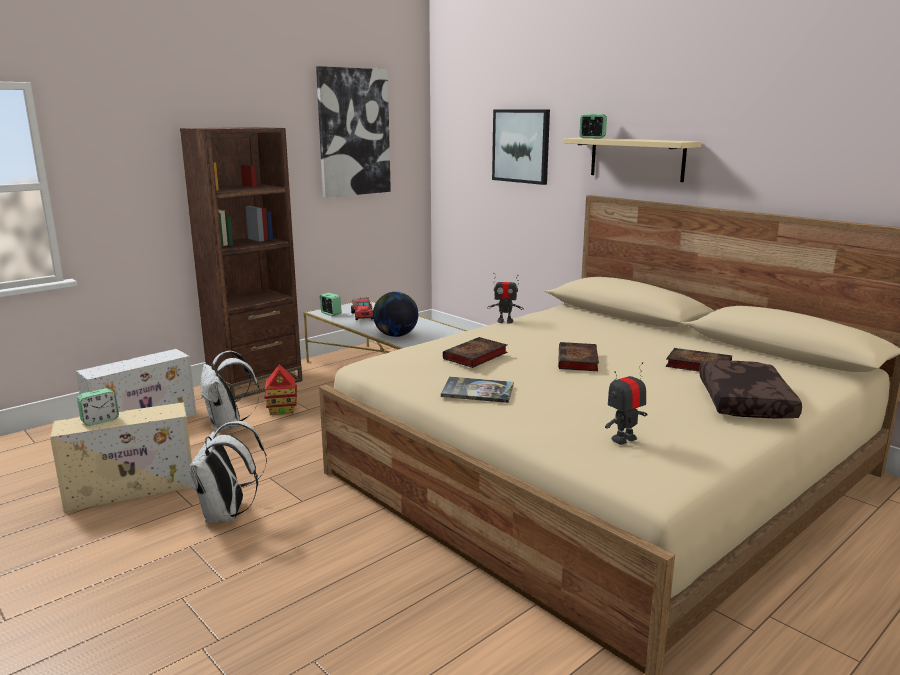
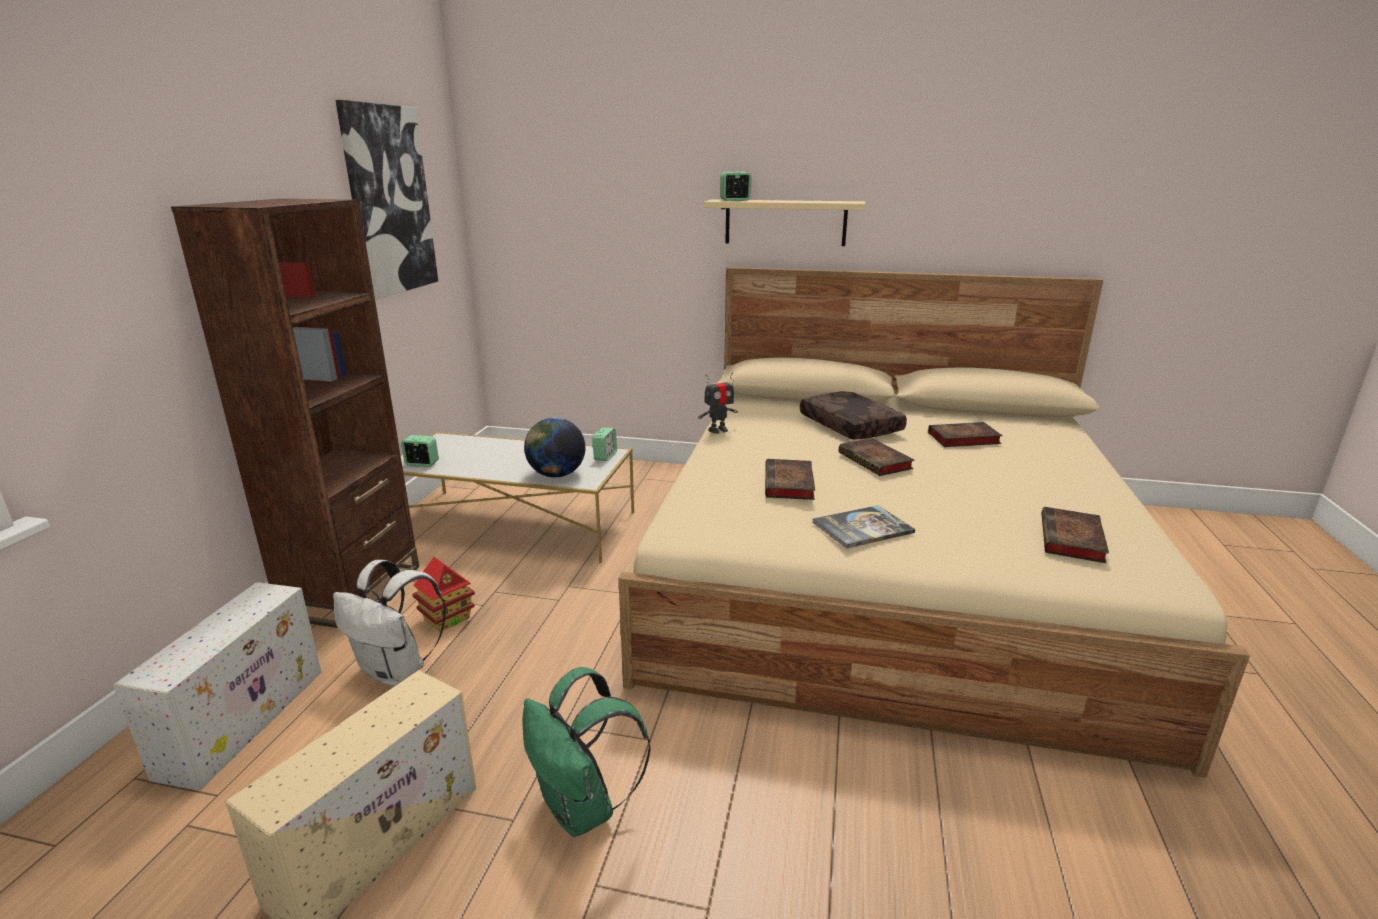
camera: 35 degrees left, 5 degrees up
alarm clock [77,388,119,426] -> alarm clock moved to [592,428,617,461]
white backpack [189,421,267,523] -> green backpack [522,667,651,837]
toy truck [351,297,373,320] -> none
picture [492,110,550,185] -> none
toy robot [605,362,647,445] -> book [1041,507,1109,563]
brown pillow [699,360,802,419] -> brown pillow moved to [800,391,907,440]

